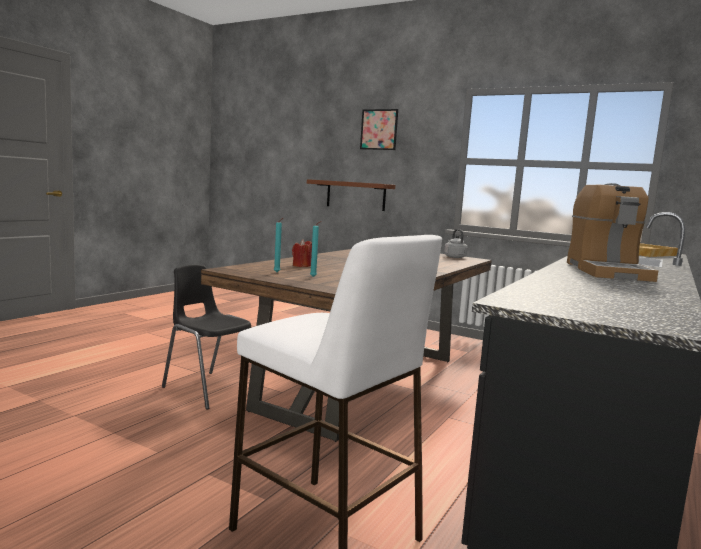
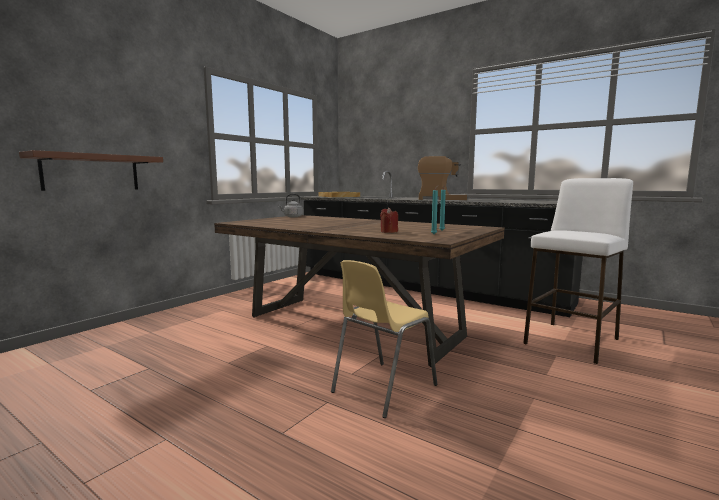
camera: 85 degrees left, 0 degrees up
black chair [162,265,251,410] -> yellow chair [331,260,437,418]
picture [360,109,398,150] -> none

